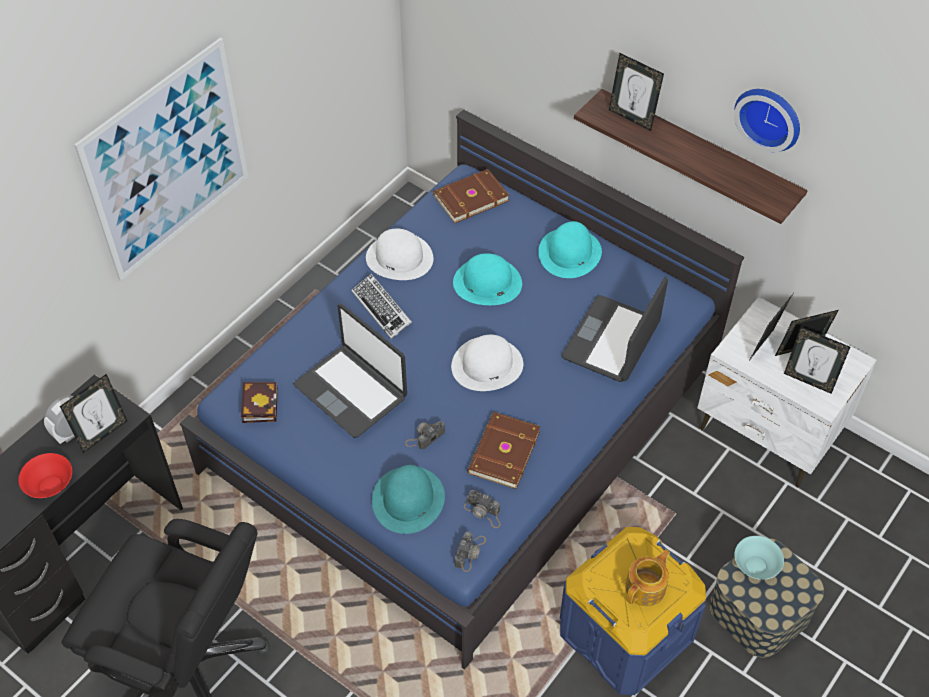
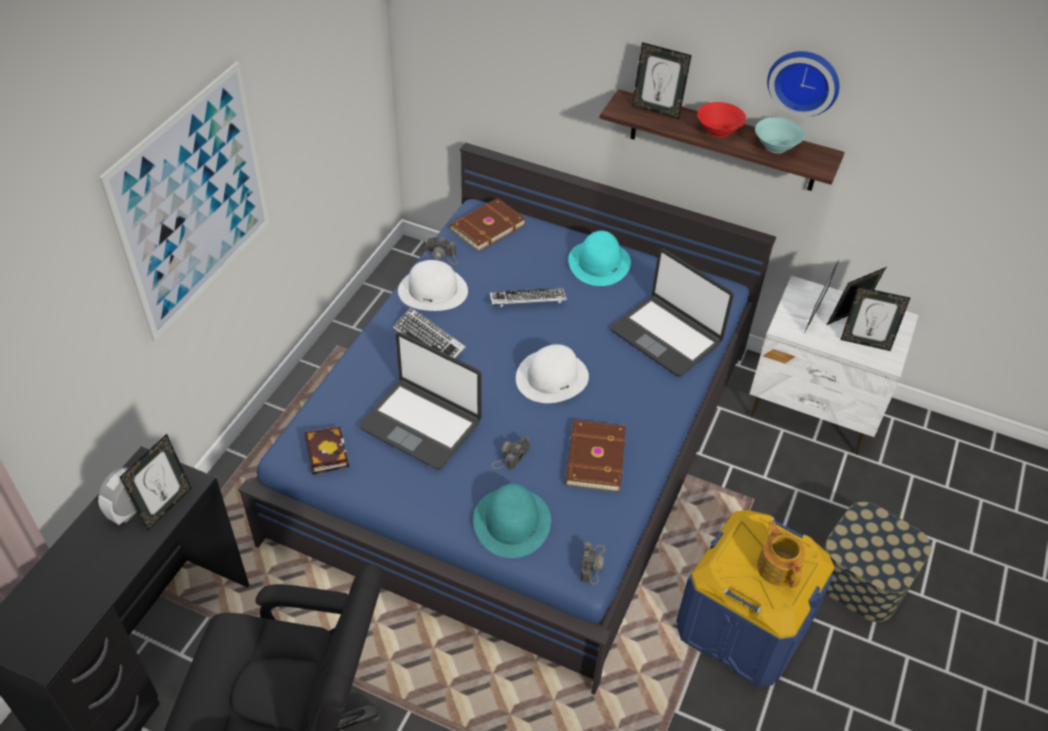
camera: 15 degrees left, 5 degrees down
red bowl [18,453,72,498] -> red bowl moved to [697,102,746,137]
turquoise hat [453,253,522,305] -> keyboard [490,288,567,307]
camera [464,490,501,528] -> camera moved to [424,237,458,264]
laptop [562,277,668,382] -> laptop turned 60 degrees counterclockwise [611,249,734,377]
teapot [625,550,670,607] -> teapot turned 45 degrees counterclockwise [757,521,806,588]
turquoise bowl [734,536,784,580] -> turquoise bowl moved to [755,117,805,153]

